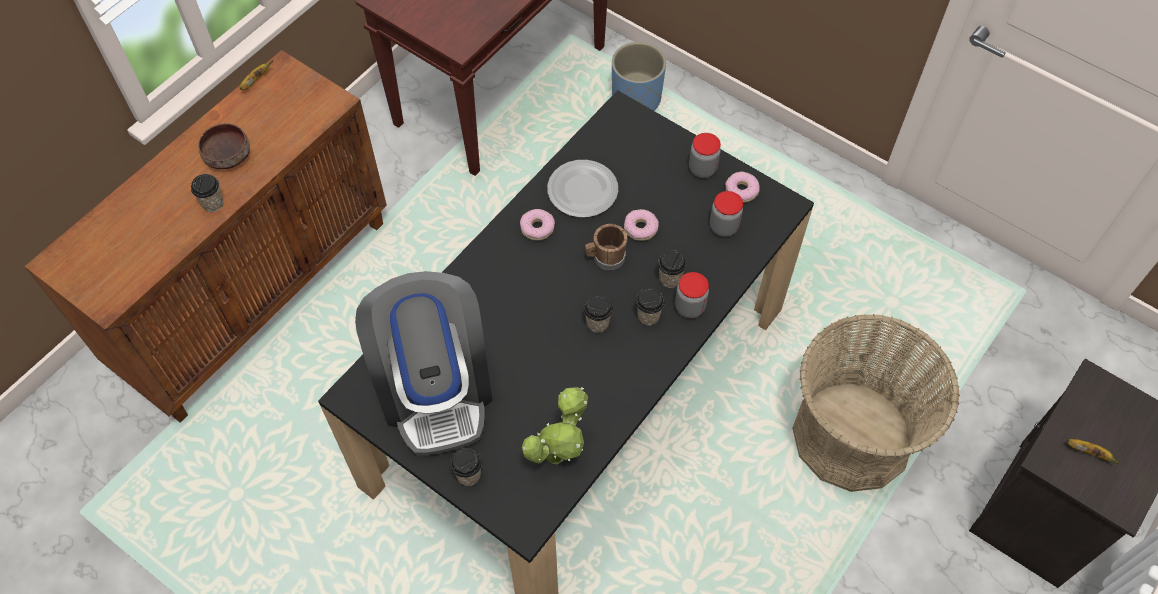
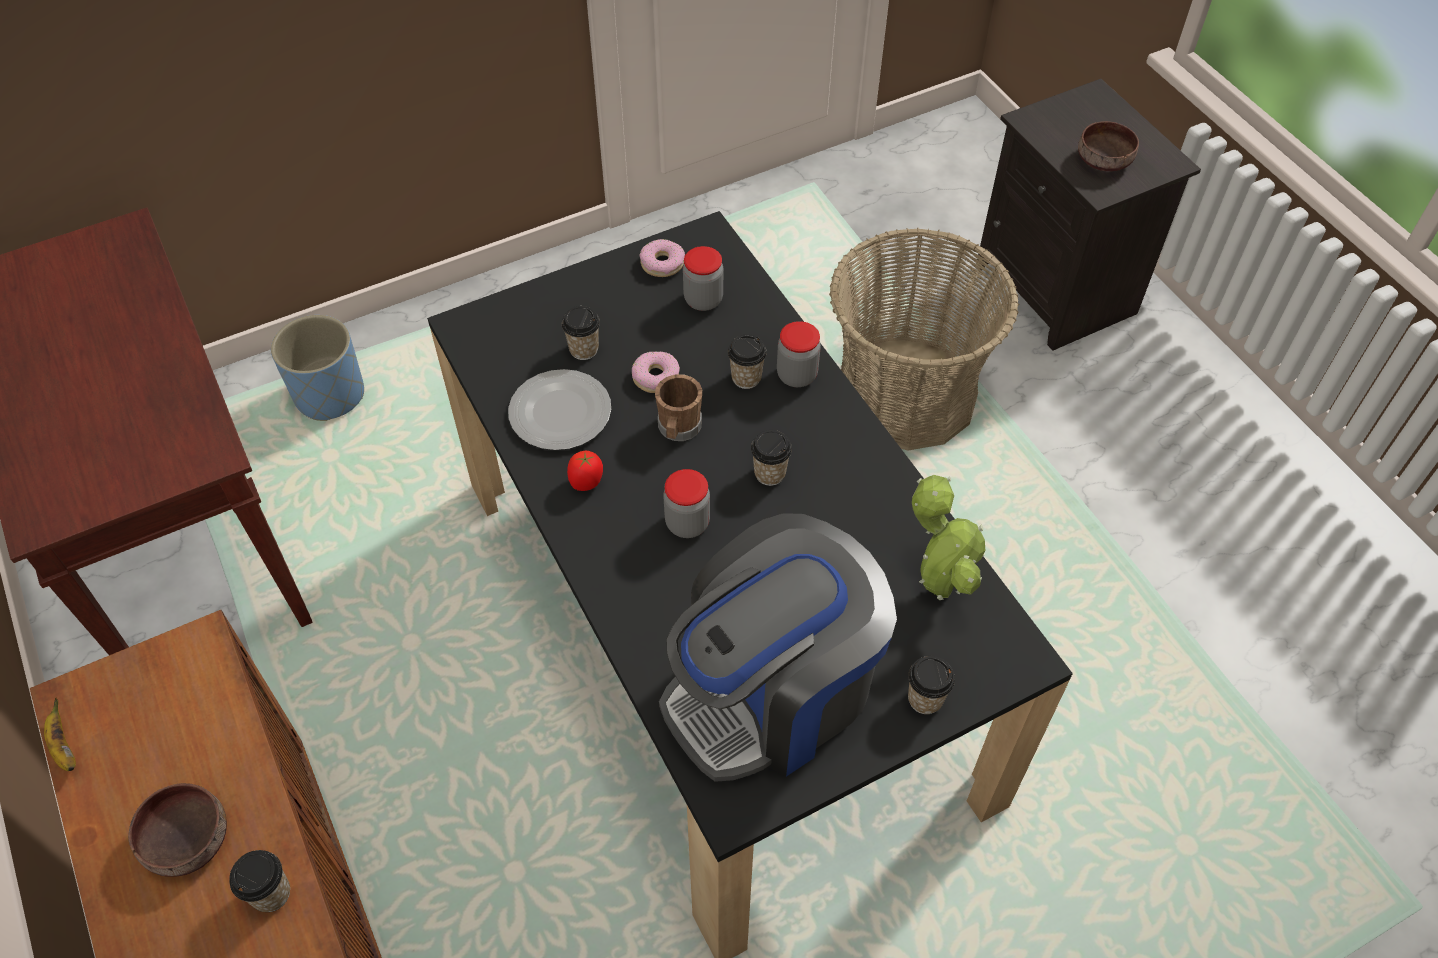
camera: 65 degrees left, 5 degrees down
coffee machine [355,271,493,455] -> coffee machine turned 135 degrees clockwise [659,513,897,782]
donut [520,209,555,241] -> tomato [567,451,603,491]
cup [636,288,665,326] -> cup moved to [562,306,600,360]
jar [689,133,721,178] -> jar moved to [663,469,710,538]
banana [1067,439,1120,464] -> brown bowl [1078,121,1139,171]

